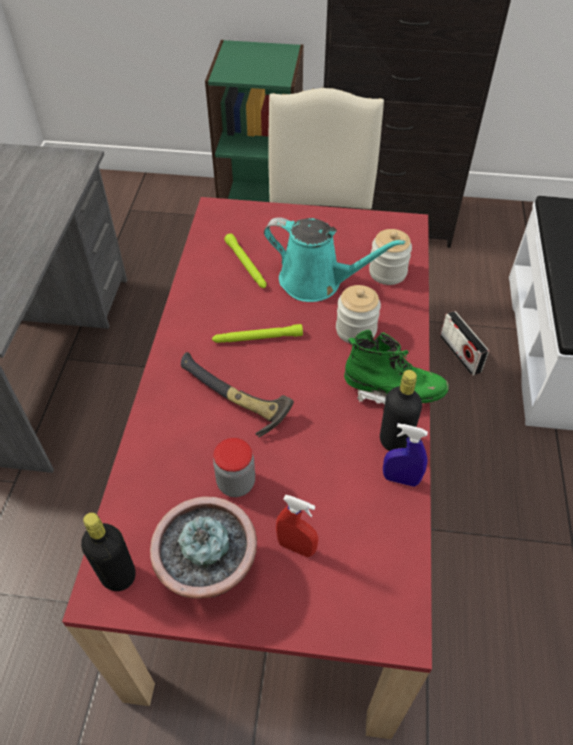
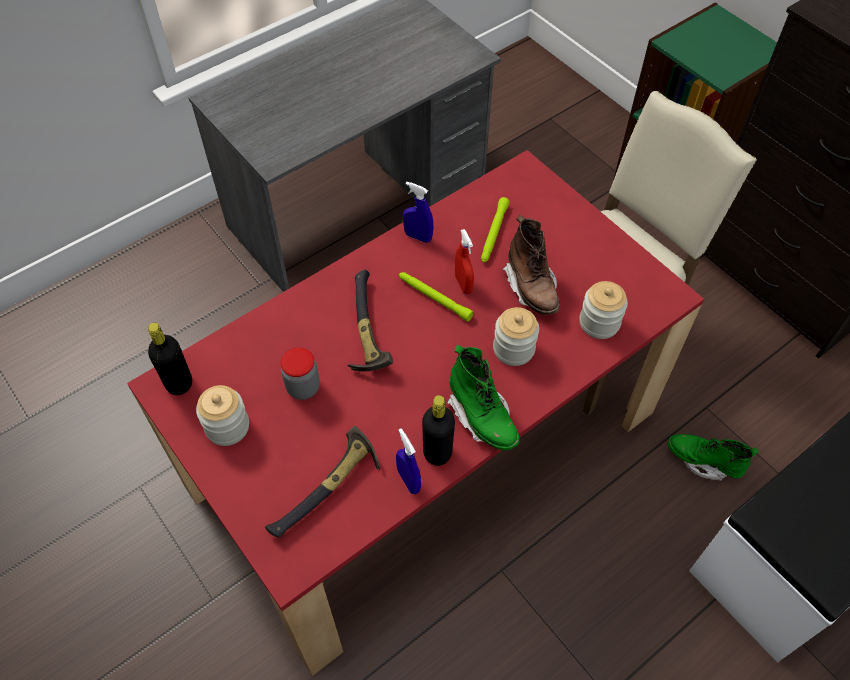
camera: 45 degrees right, 5 degrees up
potted plant [150,496,257,599] -> jar [196,385,249,446]
turquoise watering can [264,217,405,302] -> brown boot [503,215,560,315]
red spray bottle [276,495,318,557] -> red spray bottle moved to [455,229,474,294]
radio [440,311,489,376] -> green boot [668,434,759,481]
none -> hammer [265,426,380,537]
none -> blue spray bottle [403,182,434,243]

